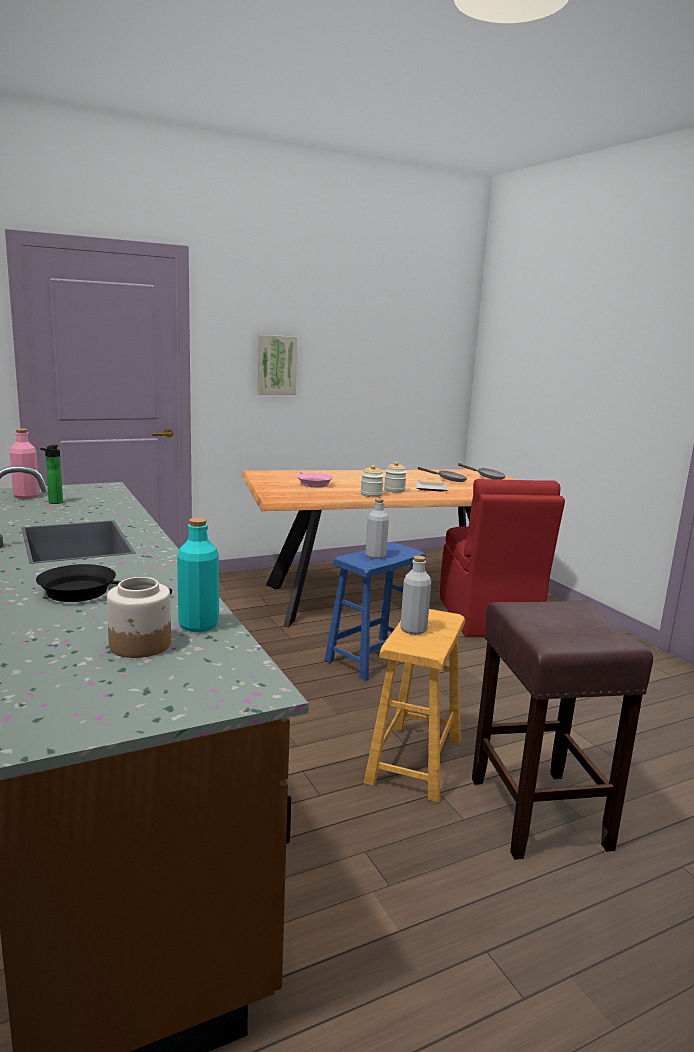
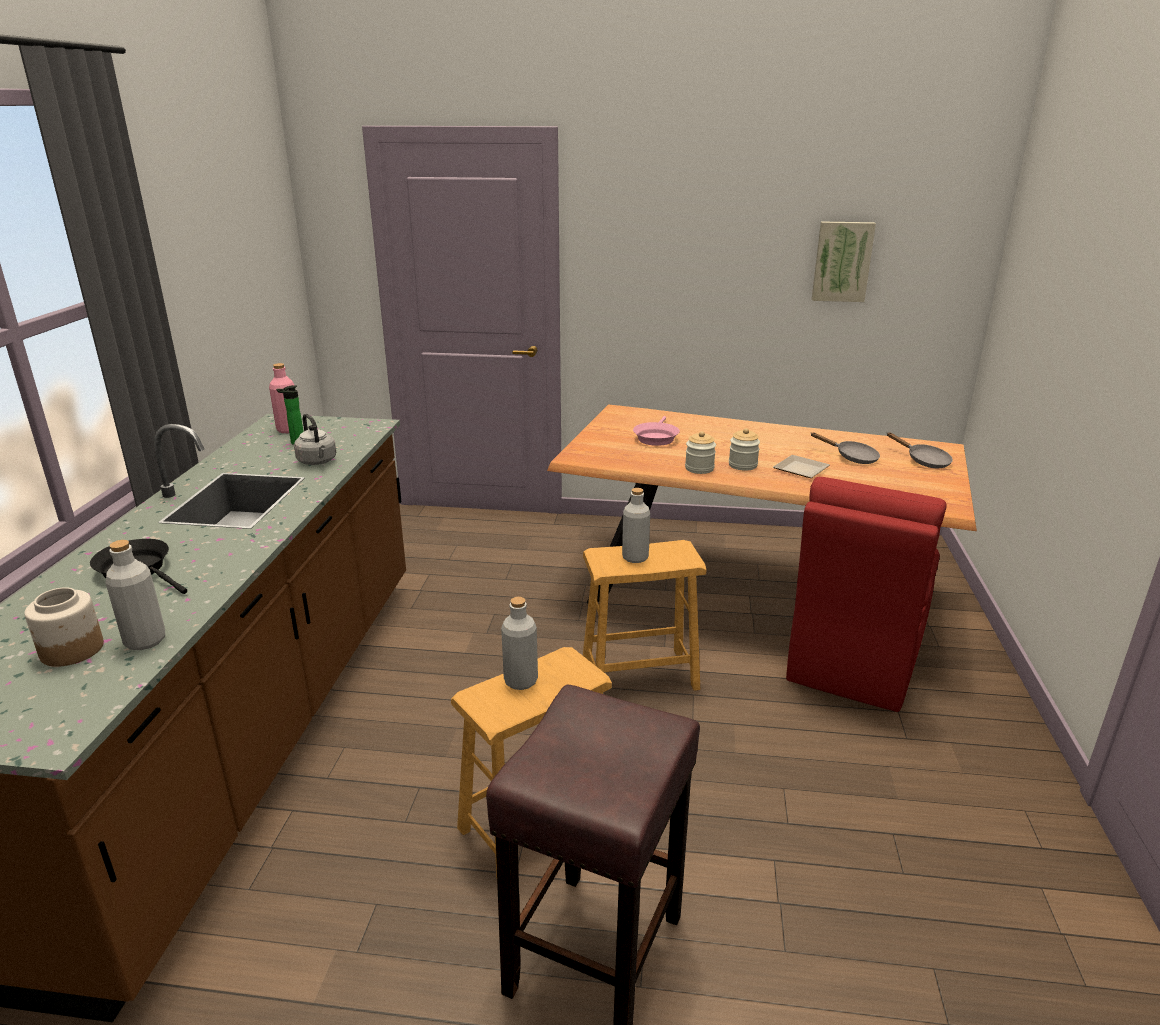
camera: 35 degrees right, 10 degrees up
turquoise bottle [177,518,219,632] -> grey bottle [106,540,165,650]
picture [258,335,297,395] -> picture moved to [812,222,876,302]
blue stool [325,543,426,681] -> brown stool [583,540,706,694]
none -> grey kettle [294,414,336,465]

